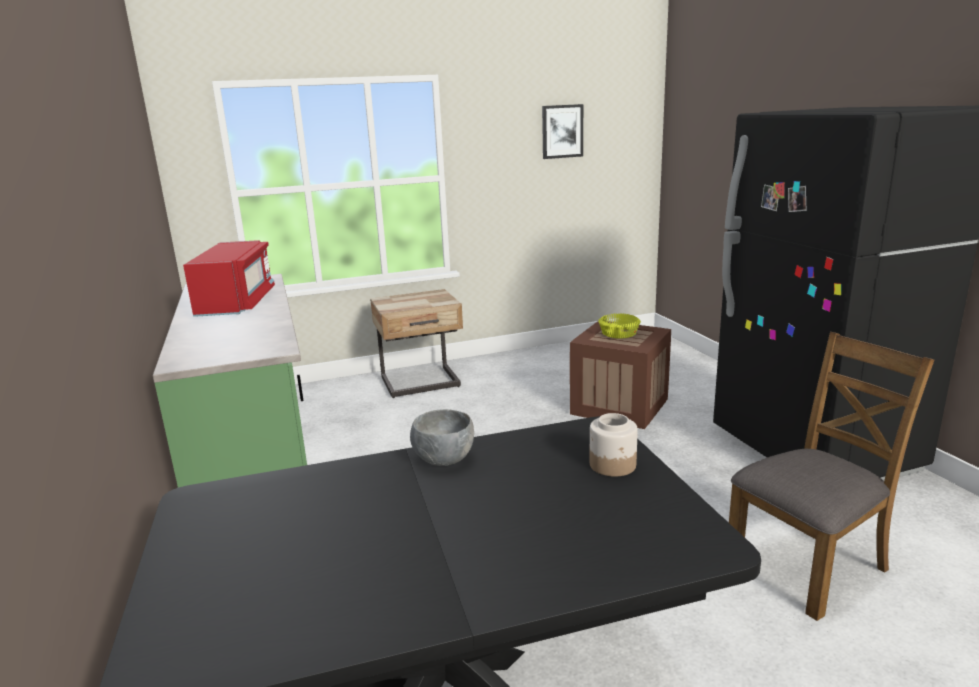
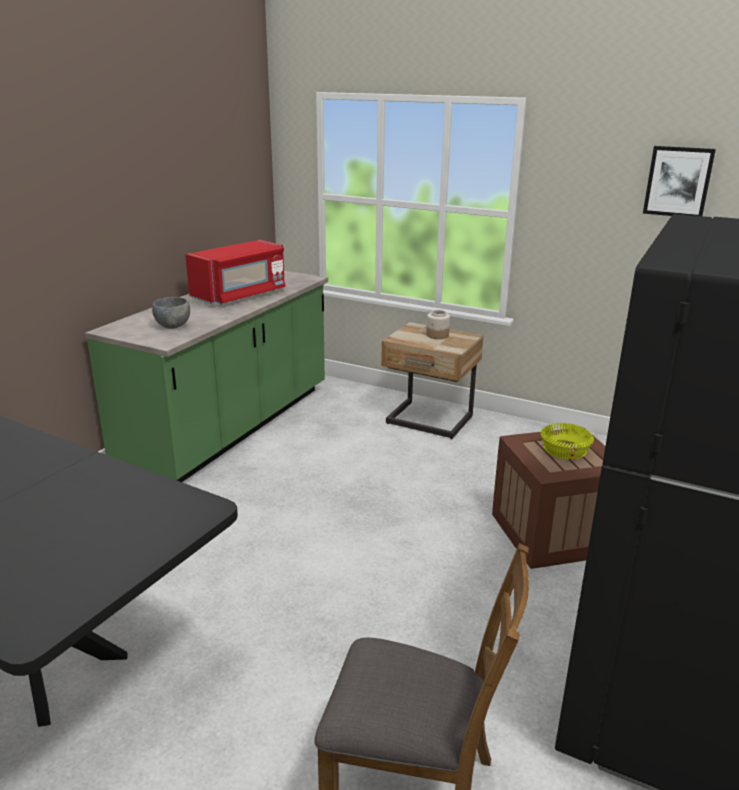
camera: 45 degrees right, 5 degrees up
grey bowl [410,409,474,466] -> grey bowl moved to [152,297,190,329]
jar [589,413,638,477] -> jar moved to [426,310,450,339]

